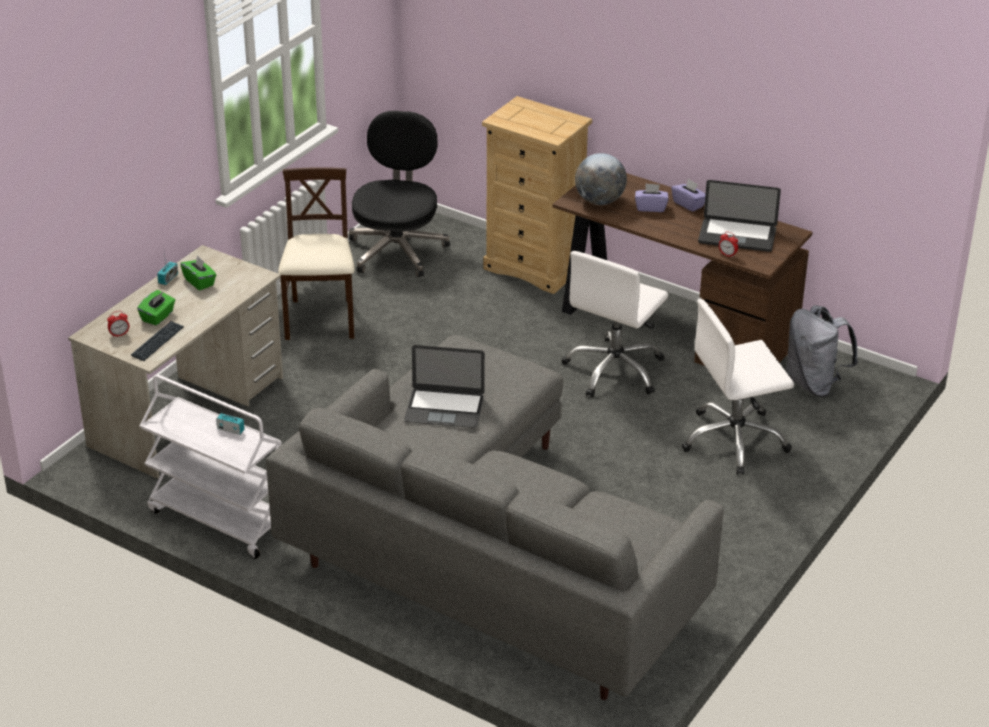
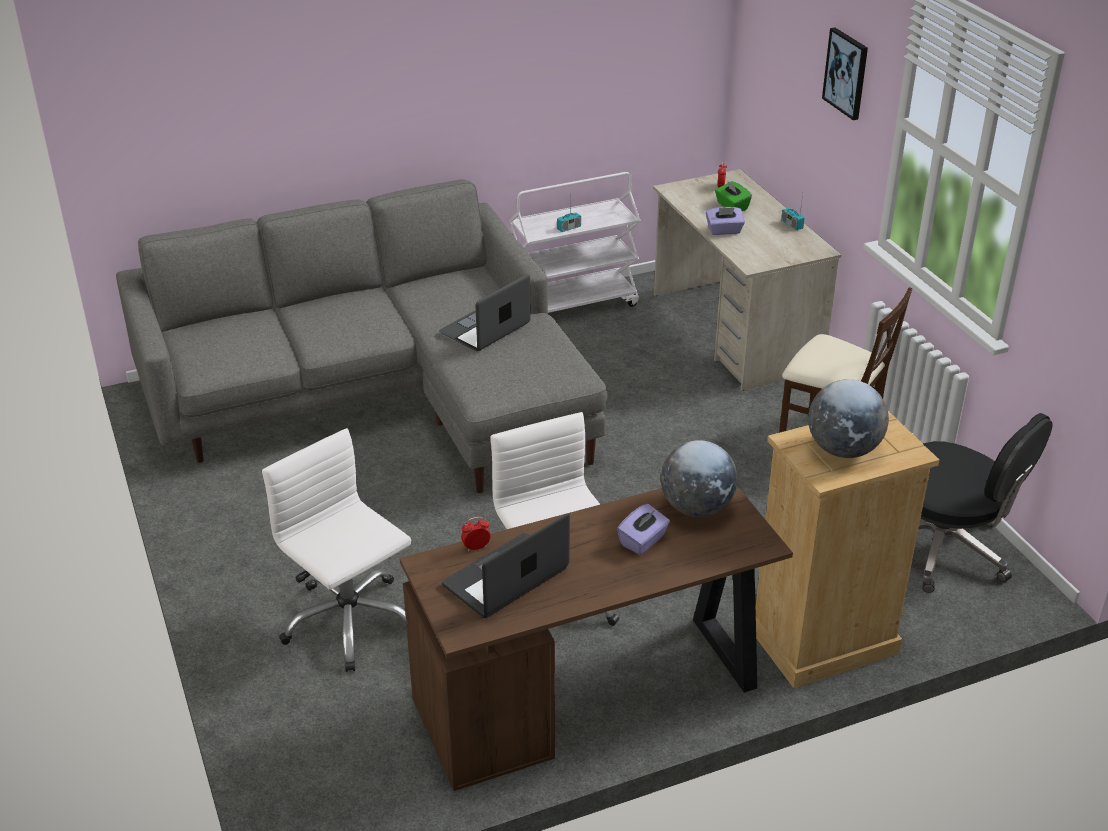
camera: 125 degrees right, 0 degrees up
keyboard [131,321,184,361] -> none
green tissue box [180,255,216,290] -> none
purple tissue box [671,179,705,212] -> purple tissue box moved to [706,207,745,235]
white office chair [682,299,794,475] -> white office chair turned 60 degrees counterclockwise [262,428,411,672]
grey backpack [786,305,858,397] -> none
none -> globe [808,379,889,458]
none -> picture [822,27,868,120]

